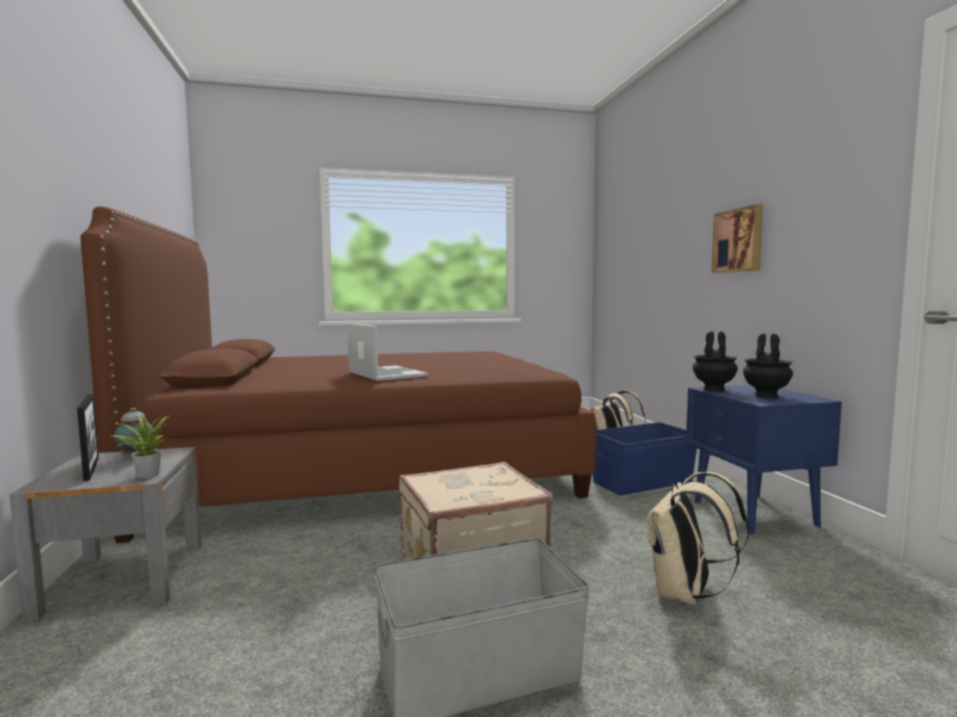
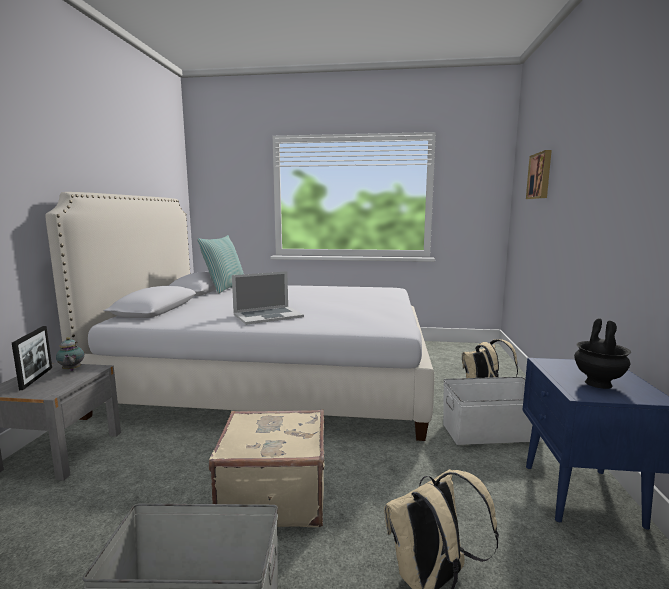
camera: 20 degrees right, 5 degrees up
brown bed [81,206,596,543] -> white bed [45,192,434,441]
potted plant [111,416,169,478] -> none
laptop [347,323,428,381] -> laptop turned 75 degrees clockwise [232,271,304,325]
blue storage box [593,422,697,496] -> white storage box [443,377,542,445]
black vase [692,331,738,392] -> none
picture [712,204,763,273] -> picture moved to [526,150,552,199]
none -> pillow [197,235,244,294]

